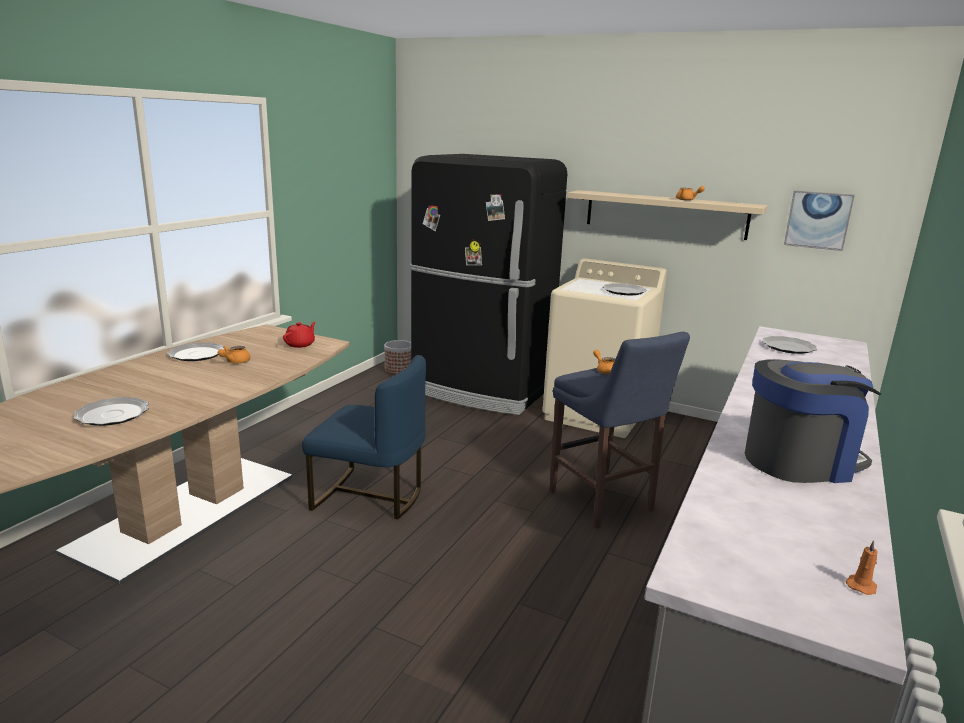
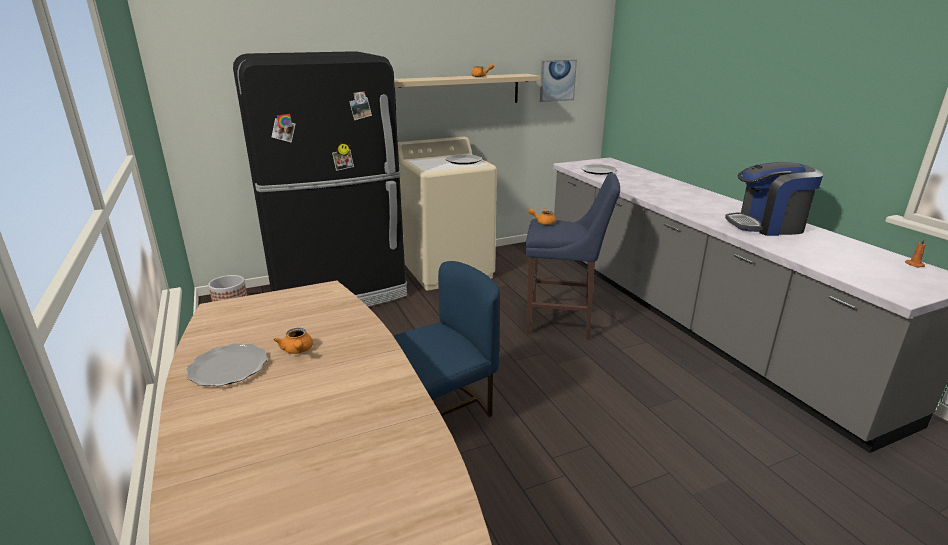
camera: 50 degrees left, 5 degrees up
plate [73,397,149,426] -> none
red teapot [283,322,316,348] -> none
coffee machine [745,359,882,483] -> coffee machine turned 120 degrees counterclockwise [725,162,823,236]

